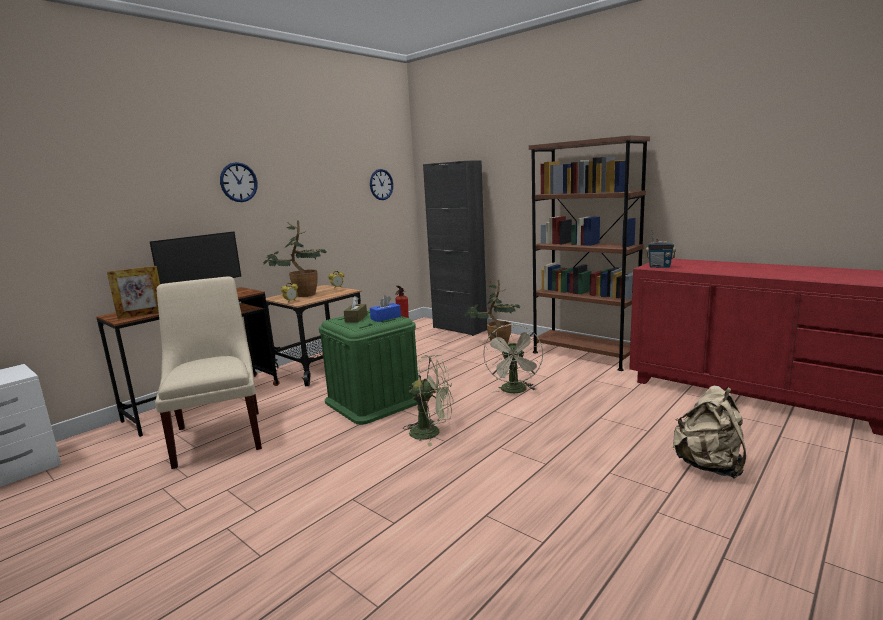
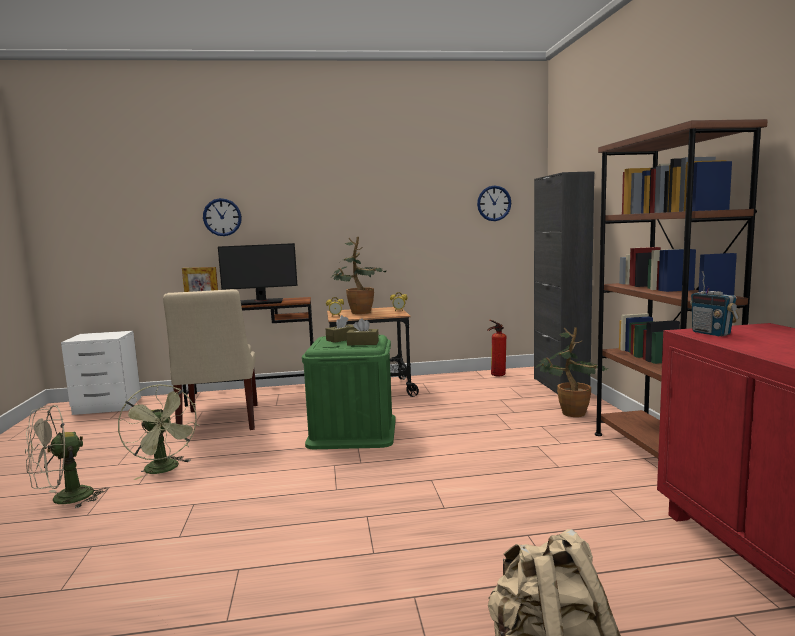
camera: 40 degrees right, 5 degrees down
beige chair [155,276,262,469] -> beige chair turned 150 degrees clockwise [163,289,258,430]
wall clock [220,162,257,202] -> wall clock moved to [203,198,242,236]
blue tissue box [370,295,401,322] -> brown tissue box [346,318,379,345]
green fan [403,355,453,446] -> green fan moved to [118,385,199,480]
beige fan [483,324,543,393] -> beige fan moved to [25,405,108,508]

